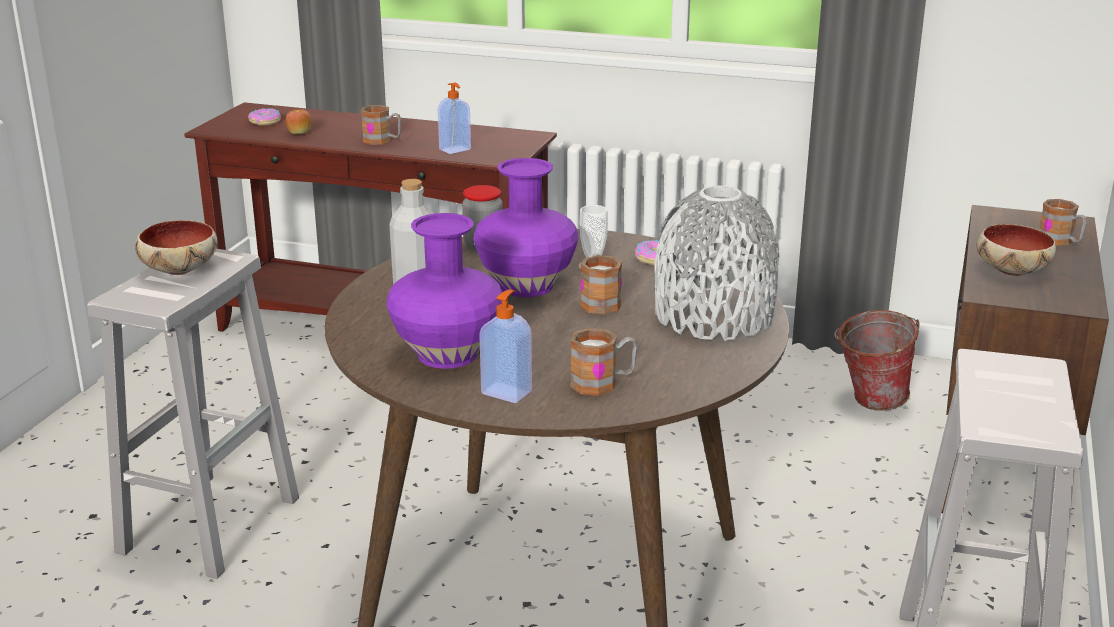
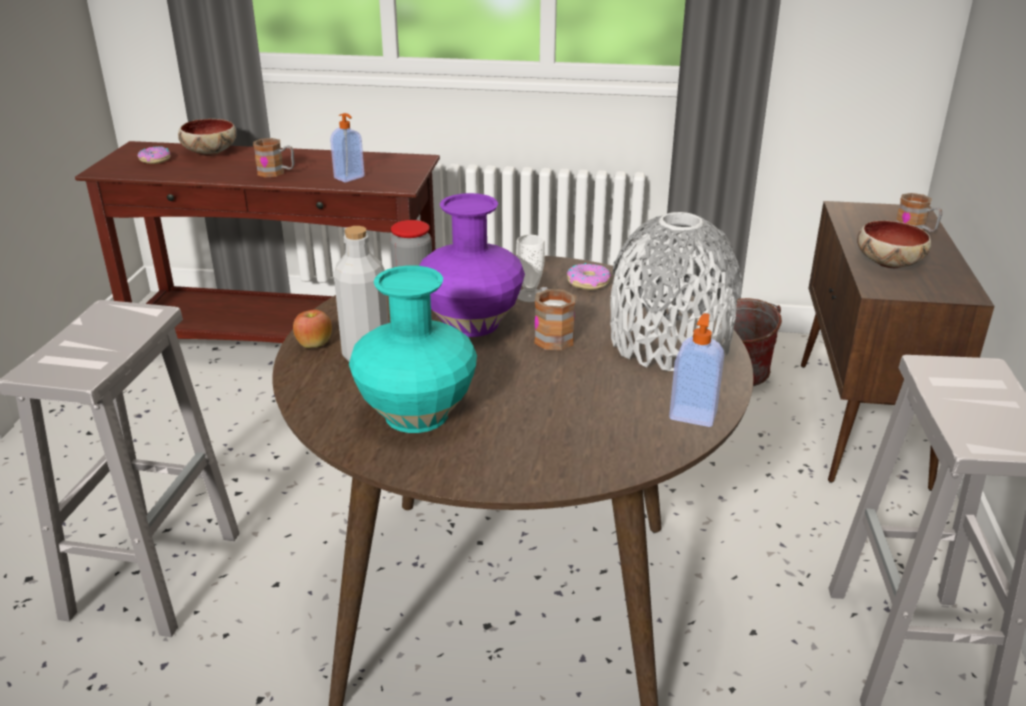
camera: 10 degrees left, 5 degrees up
bowl [135,220,217,275] -> bowl moved to [178,119,237,156]
apple [286,109,312,134] -> apple moved to [293,310,332,348]
purple vase [387,213,502,369] -> turquoise vase [349,265,477,433]
soap dispenser [479,289,532,403] -> soap dispenser moved to [669,313,724,427]
mug [570,328,637,396] -> none

